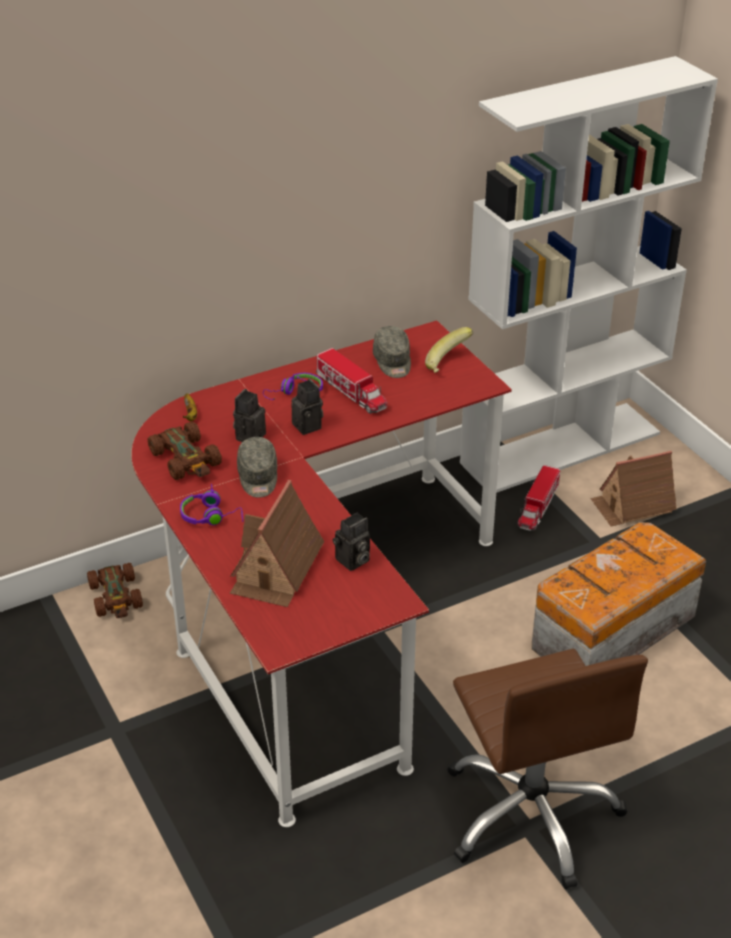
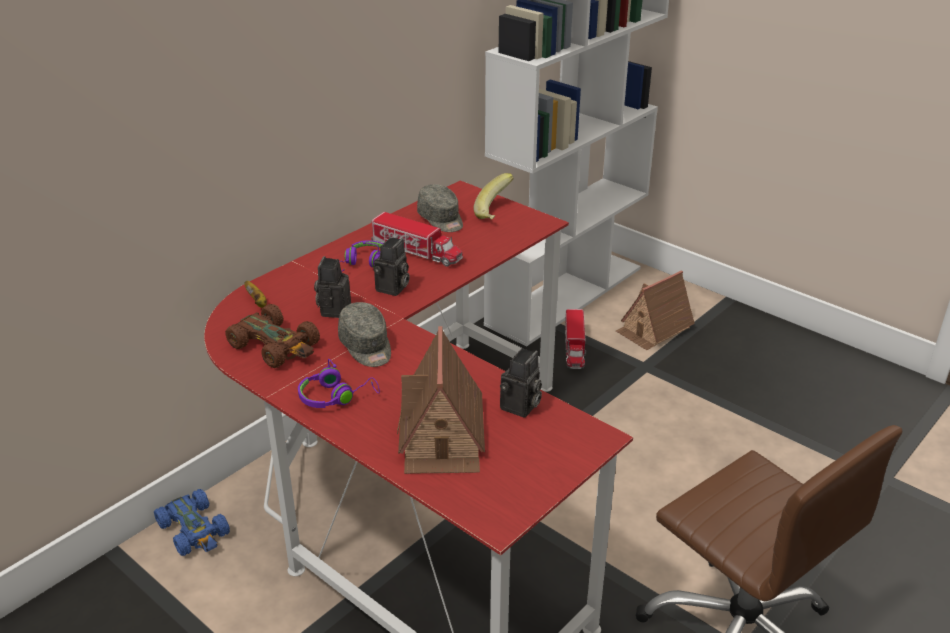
camera: 20 degrees left, 5 degrees down
brown toy car [87,563,143,618] -> blue toy car [154,489,230,556]
camera [291,378,323,435] -> camera turned 75 degrees clockwise [374,237,410,296]
storage box [532,522,706,666] -> none

